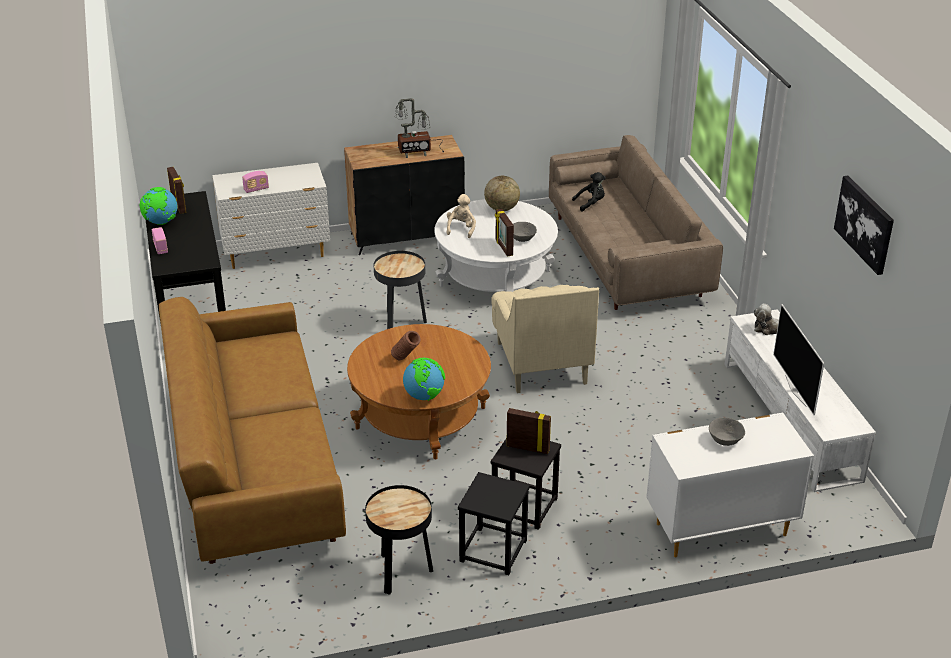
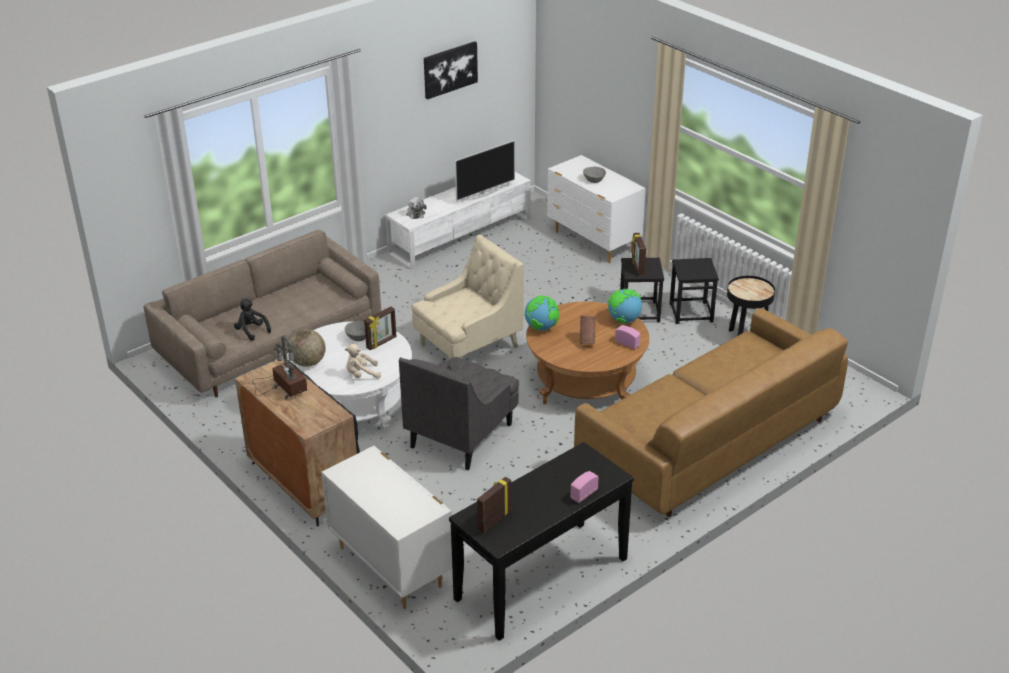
camera: 115 degrees left, 0 degrees up
globe [140,187,177,225] -> globe moved to [525,295,559,330]
radio [242,171,269,193] -> radio moved to [615,325,641,349]
black side table [374,251,427,329] -> grey armchair [399,357,519,470]

